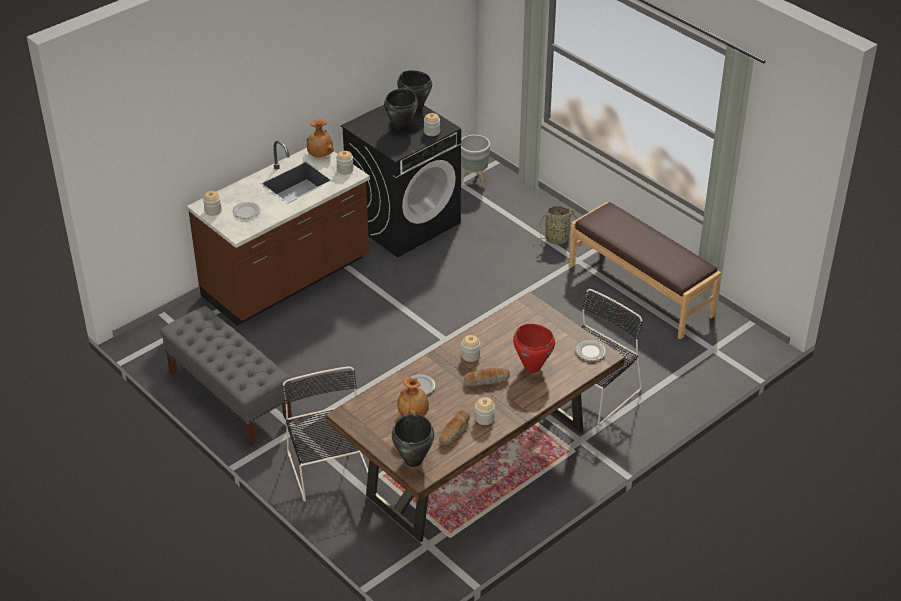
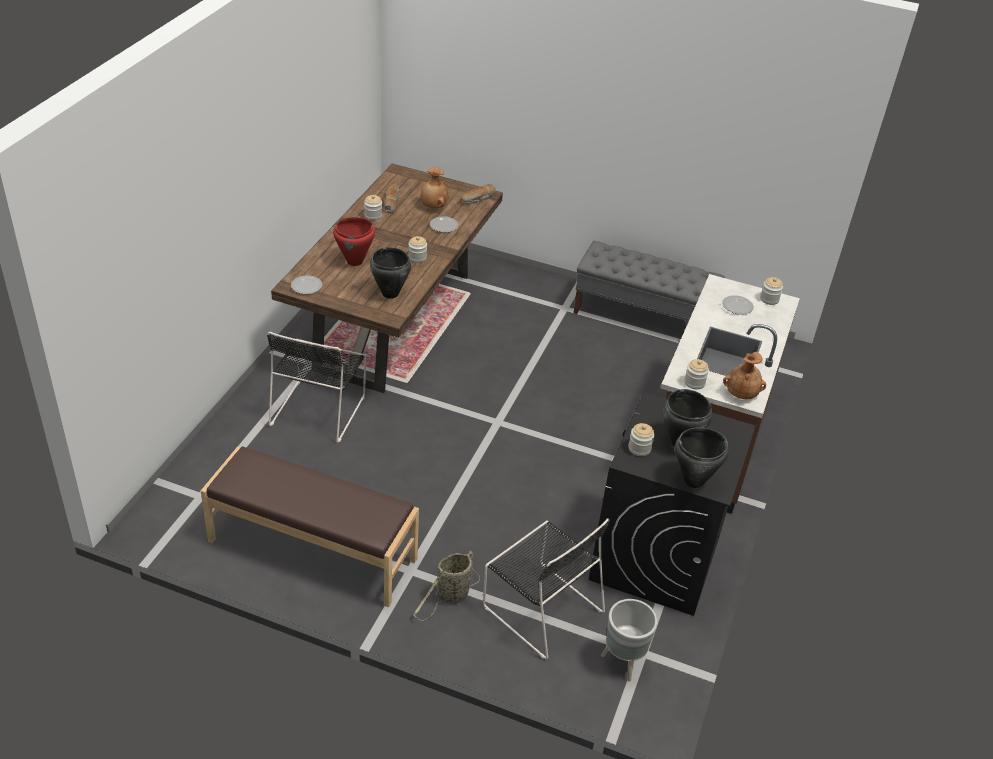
camera: 150 degrees right, 0 degrees up
black chair [282,366,368,502] -> black chair moved to [483,518,609,659]
black cooking pot [392,414,434,467] -> black cooking pot moved to [370,247,411,299]
bread [463,368,510,387] -> bread moved to [461,184,496,204]

